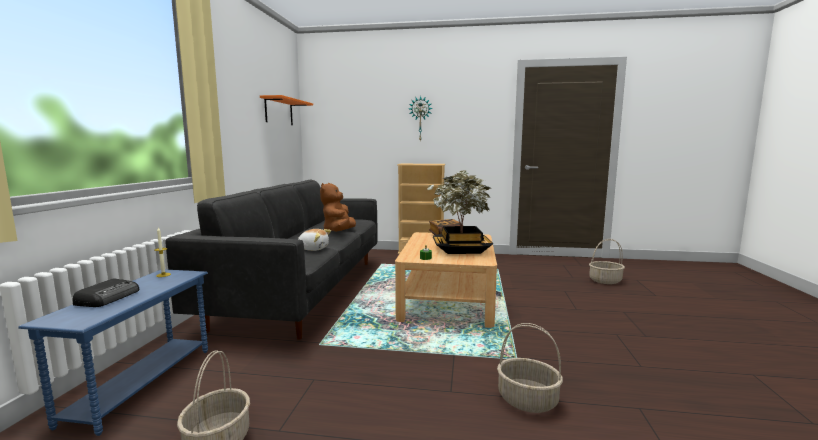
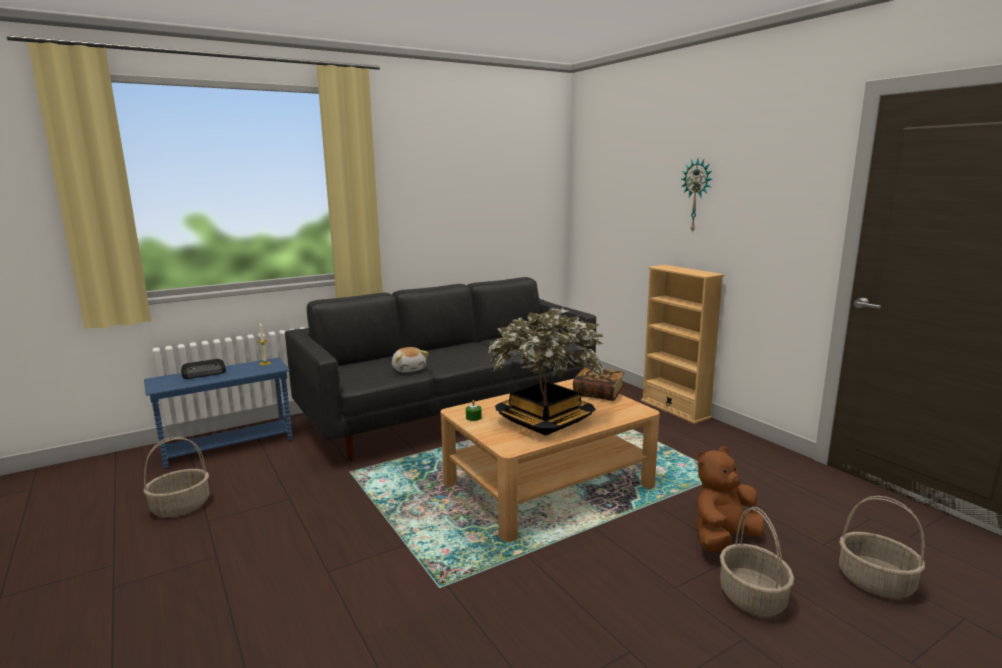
camera: 50 degrees right, 5 degrees up
orange shelf [260,95,313,125] -> none
brown plush toy [320,183,356,232] -> brown plush toy moved to [696,446,764,552]
basket [497,323,563,413] -> basket moved to [720,507,794,616]

